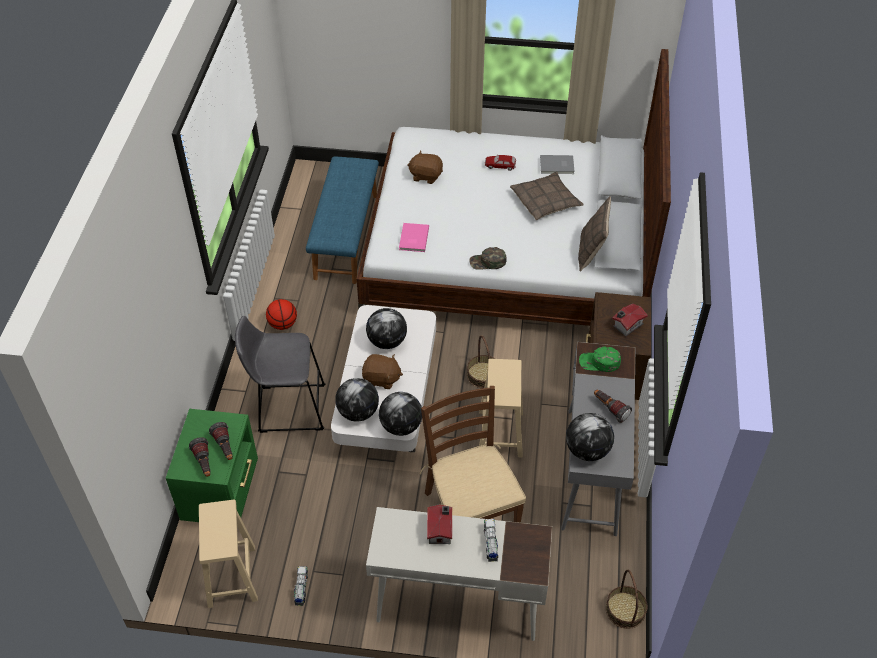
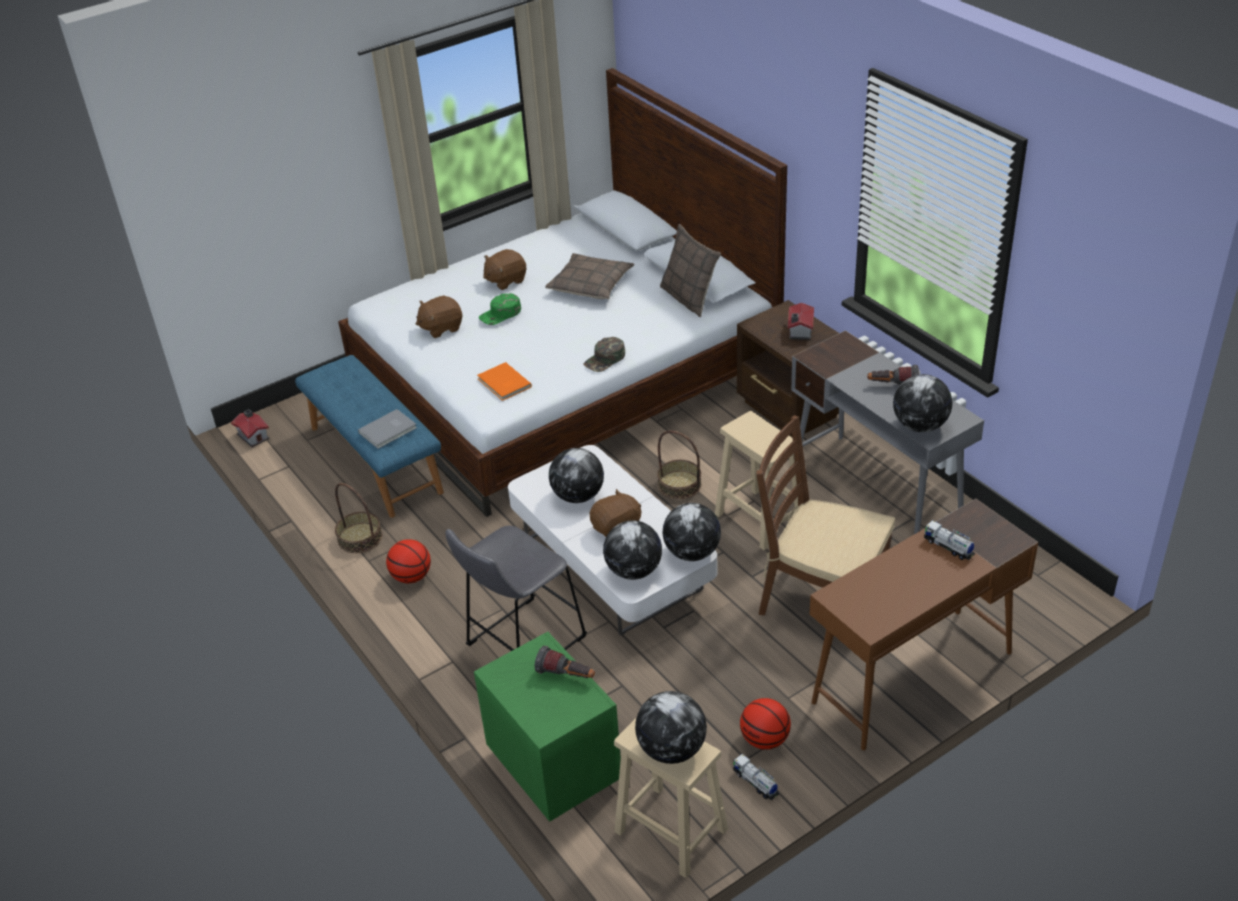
camera: 40 degrees left, 10 degrees down
flashlight [189,437,211,477] -> none
white desk [366,507,552,641] -> brown desk [810,499,1038,750]
pink book [399,223,429,252] -> orange book [477,362,532,401]
toy house [427,504,452,544] -> toy house moved to [231,409,270,447]
toy car [485,155,516,171] -> brown plush toy [483,249,526,290]
grey book [540,155,574,174] -> grey book moved to [358,409,417,449]
green cap [579,346,621,372] -> green cap moved to [479,293,521,325]
basket [606,570,647,629] -> basket moved to [335,483,382,553]
none -> globe [635,691,707,764]
none -> basketball [740,698,791,750]

